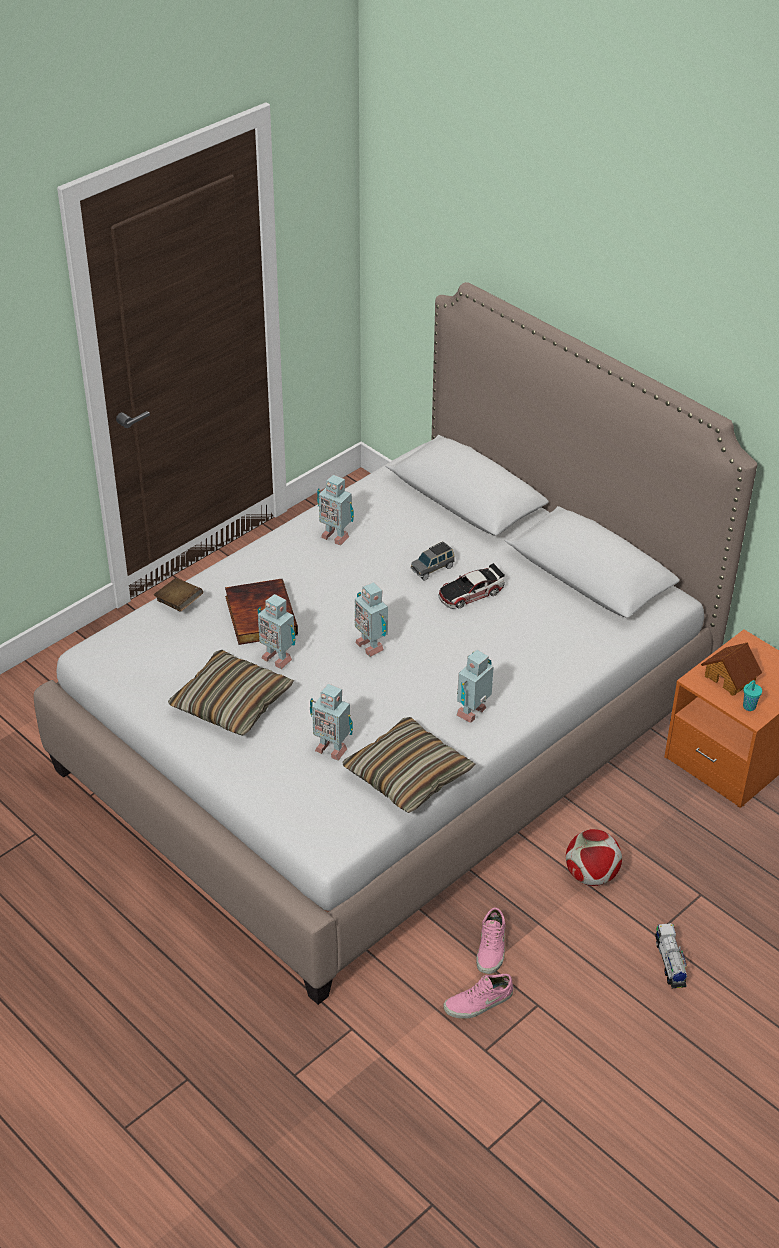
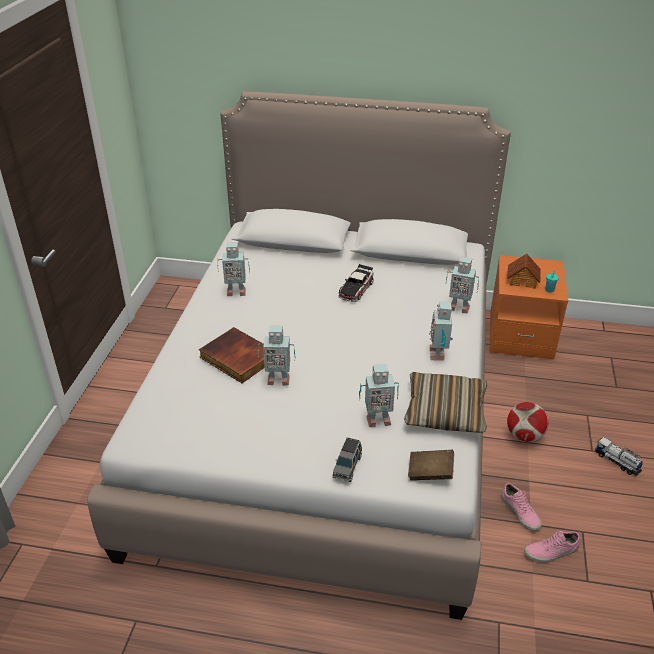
camera: 35 degrees left, 5 degrees down
brown book [154,578,203,612] -> brown book moved to [408,450,454,481]
pillow [168,650,294,736] -> none
toy robot [354,582,388,657] -> toy robot moved to [446,257,479,313]
grey toy car [410,542,455,581] -> grey toy car moved to [332,437,362,482]
pink shoe [443,974,513,1019] -> pink shoe turned 45 degrees clockwise [524,530,580,563]

